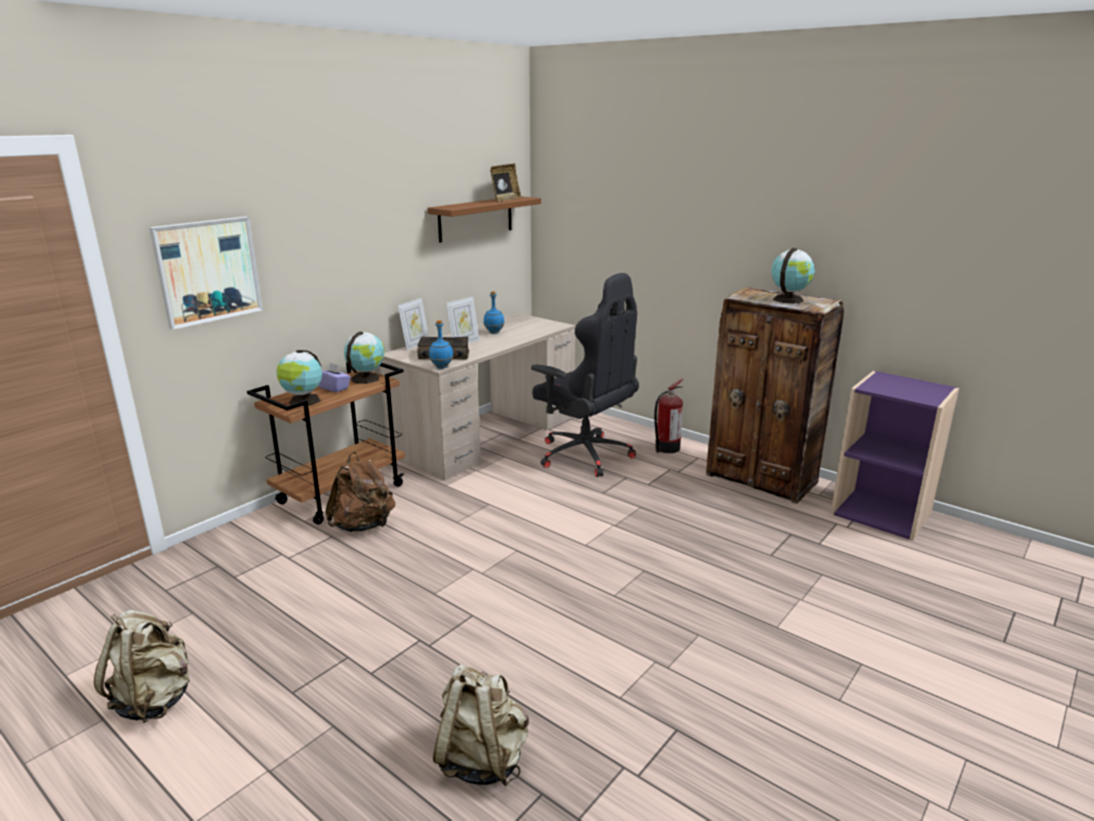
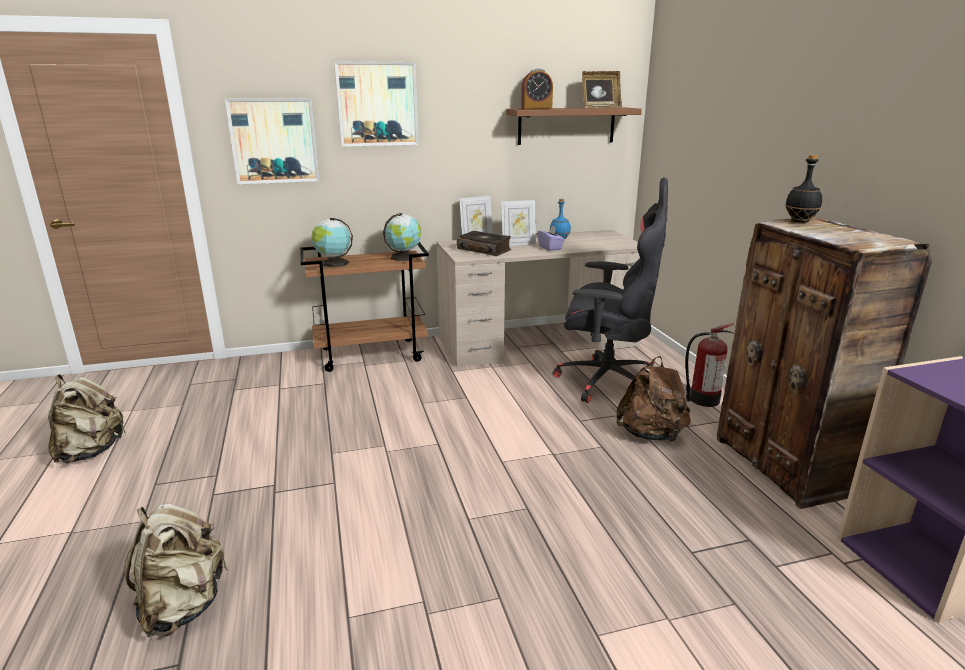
camera: 35 degrees right, 0 degrees up
purple tissue box [318,363,351,392] -> purple tissue box moved to [537,226,565,251]
brown backpack [325,452,396,532] -> brown backpack moved to [616,356,691,442]
blue bottle [429,320,453,369] -> none
black office chair [531,273,639,477] -> black office chair turned 60 degrees counterclockwise [553,177,668,403]
globe [771,248,815,304] -> none
none -> picture [334,61,419,147]
none -> alarm clock [521,69,553,109]
none -> black bottle [785,155,822,223]

